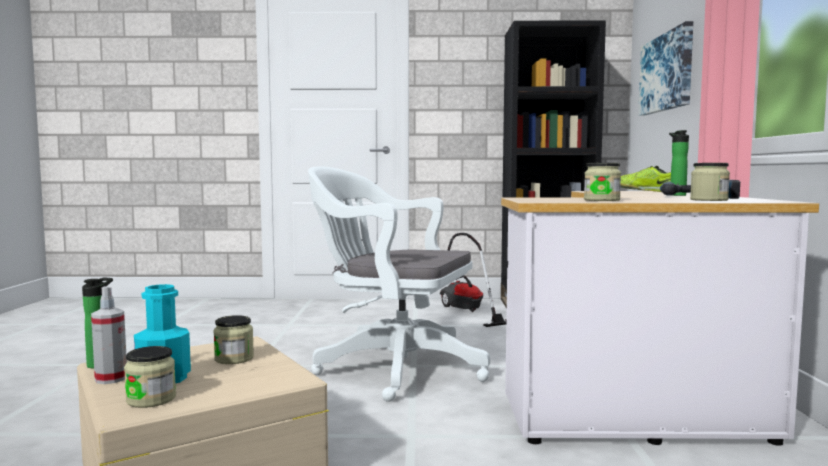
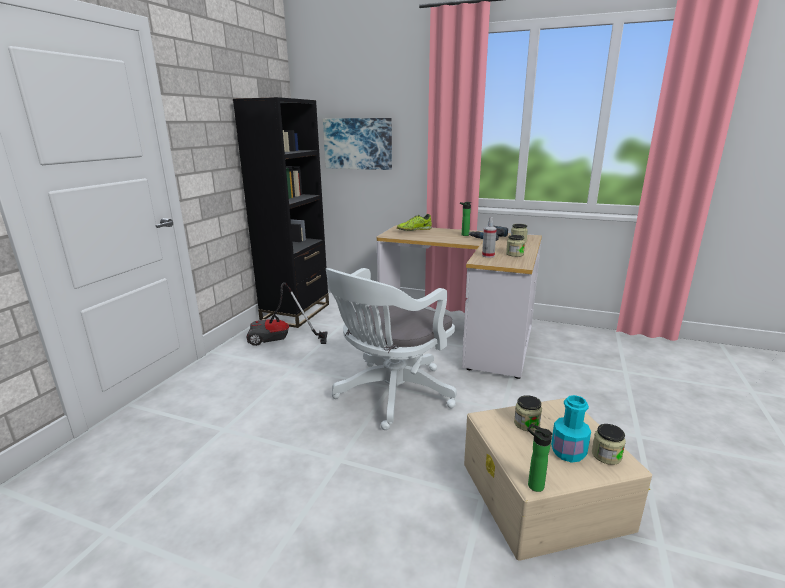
camera: 70 degrees left, 15 degrees up
spray bottle [91,286,127,384] -> spray bottle moved to [482,217,497,258]

